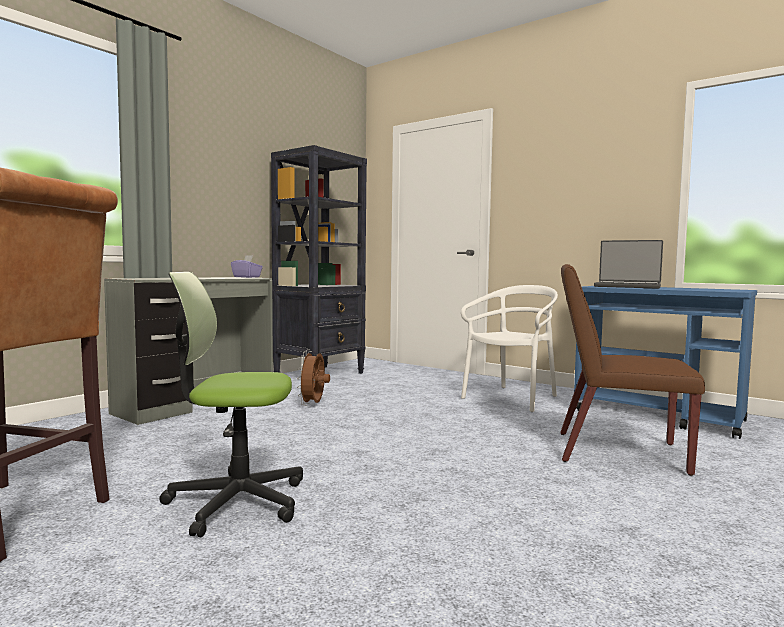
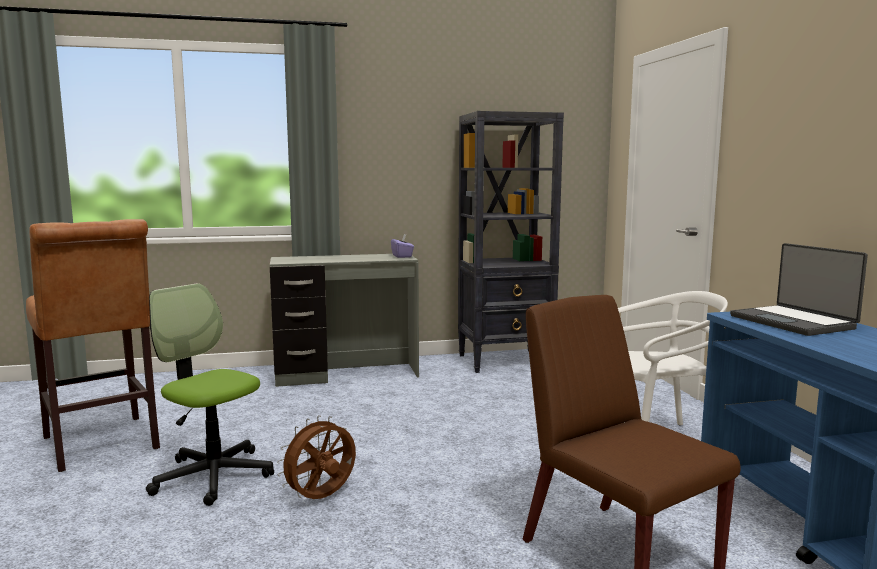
camera: 40 degrees right, 5 degrees up
brown fan [297,349,330,406] -> brown fan moved to [277,415,356,499]

